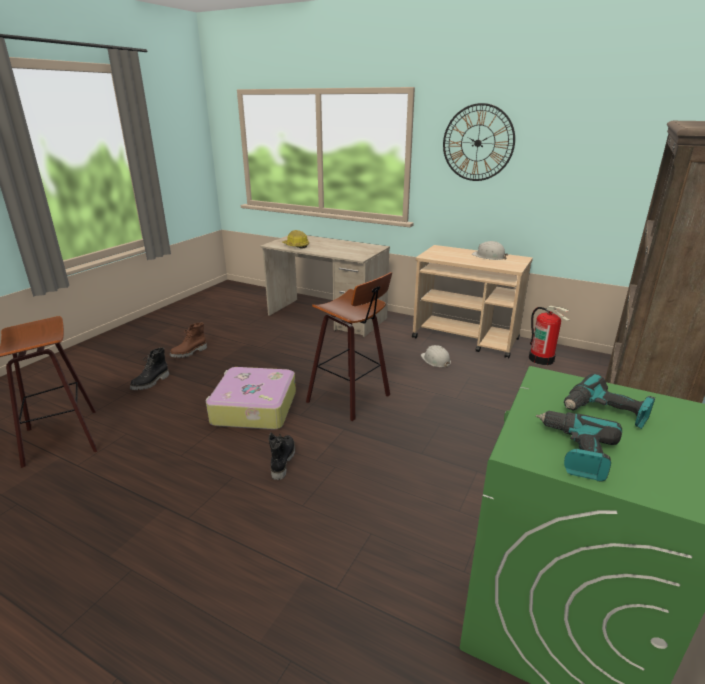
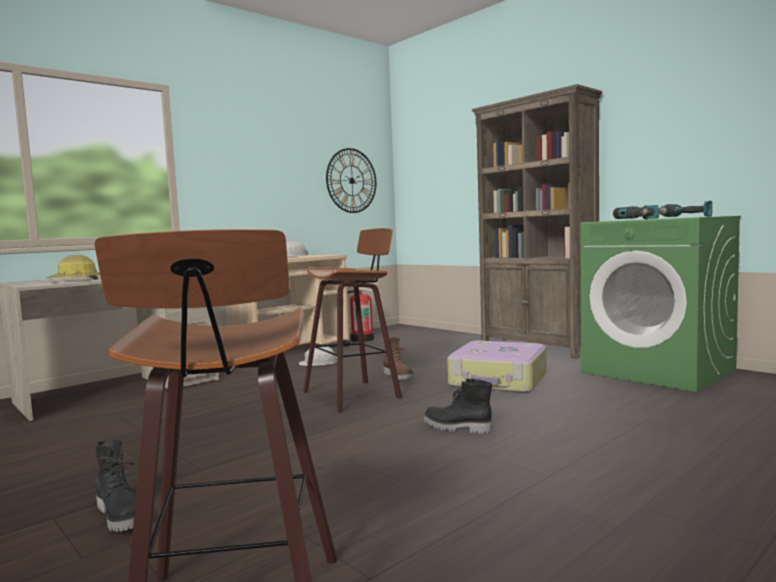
camera: 70 degrees left, 20 degrees down
brown boot [170,323,207,358] -> brown boot moved to [383,337,414,380]
suitcase [206,367,296,430] -> suitcase moved to [447,341,547,393]
wall clock [443,103,515,181] -> wall clock moved to [326,148,376,213]

